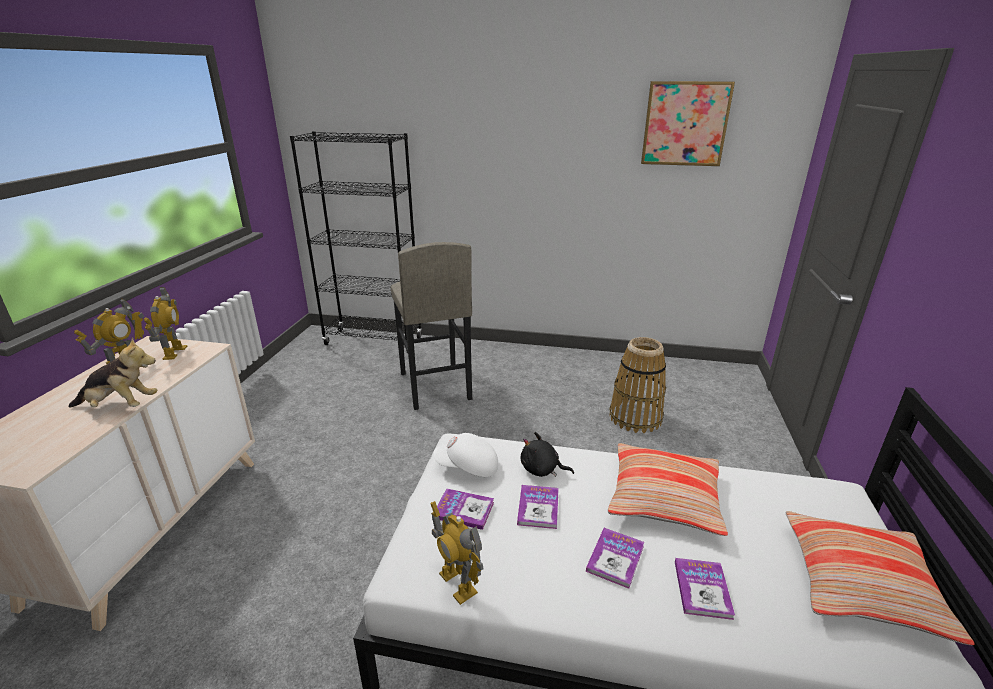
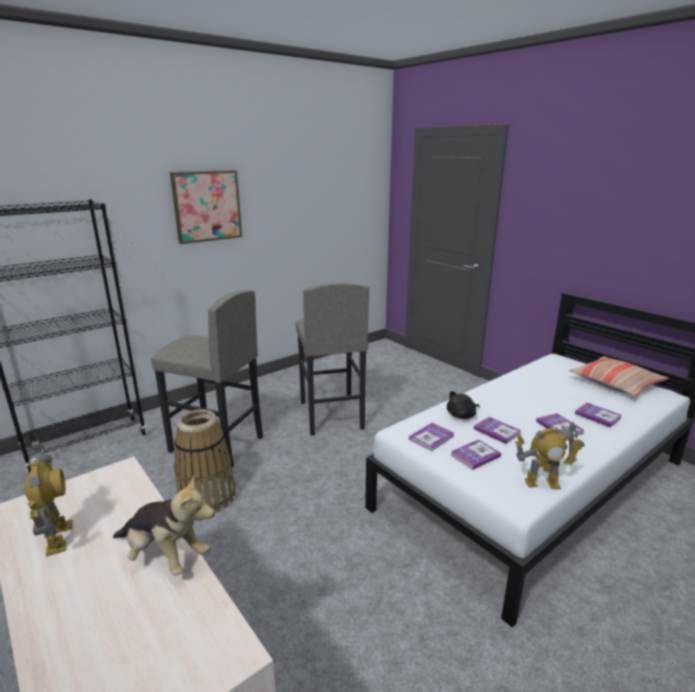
camera: 50 degrees left, 5 degrees down
plush toy [69,337,157,408] -> plush toy turned 75 degrees clockwise [113,475,215,576]
toy robot [144,287,187,360] -> none
white cap [433,433,498,477] -> book [409,423,454,451]
pillow [608,443,728,536] -> none
basket [610,337,666,433] -> basket moved to [174,409,236,512]
picture [641,81,735,166] -> picture moved to [170,170,242,244]
none -> grey stool [296,282,369,436]

